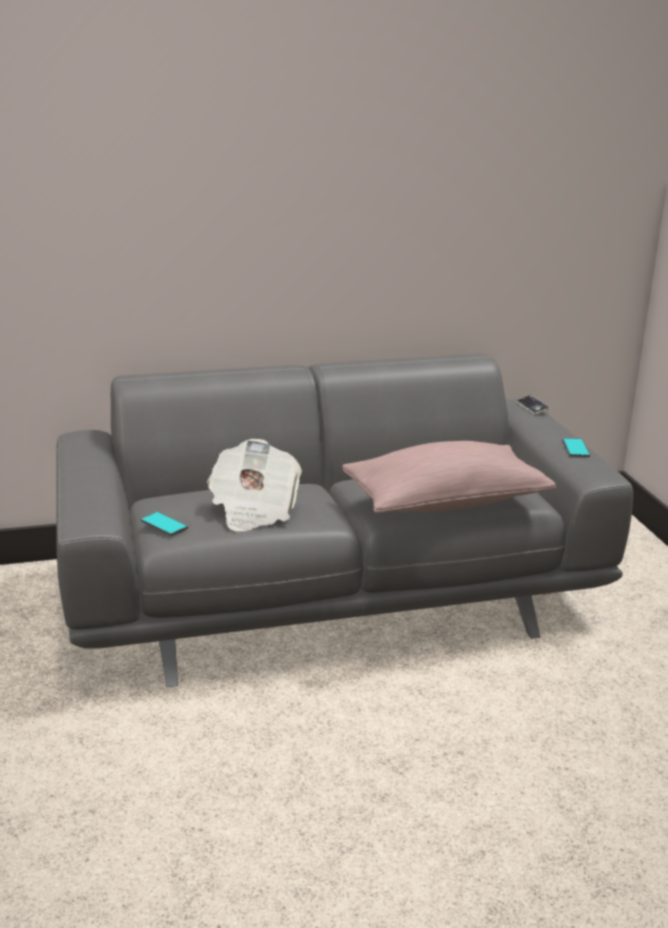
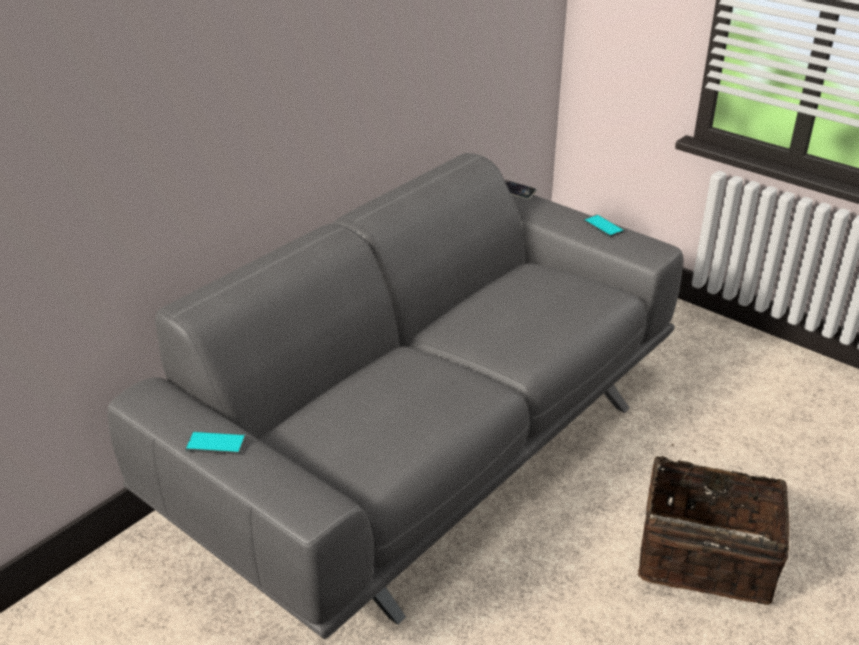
camera: 35 degrees left, 10 degrees up
phone [141,512,188,536] -> phone moved to [185,431,247,455]
newspaper [207,439,302,532] -> none
pink pillow [342,441,556,514] -> none
none -> basket [638,444,789,605]

